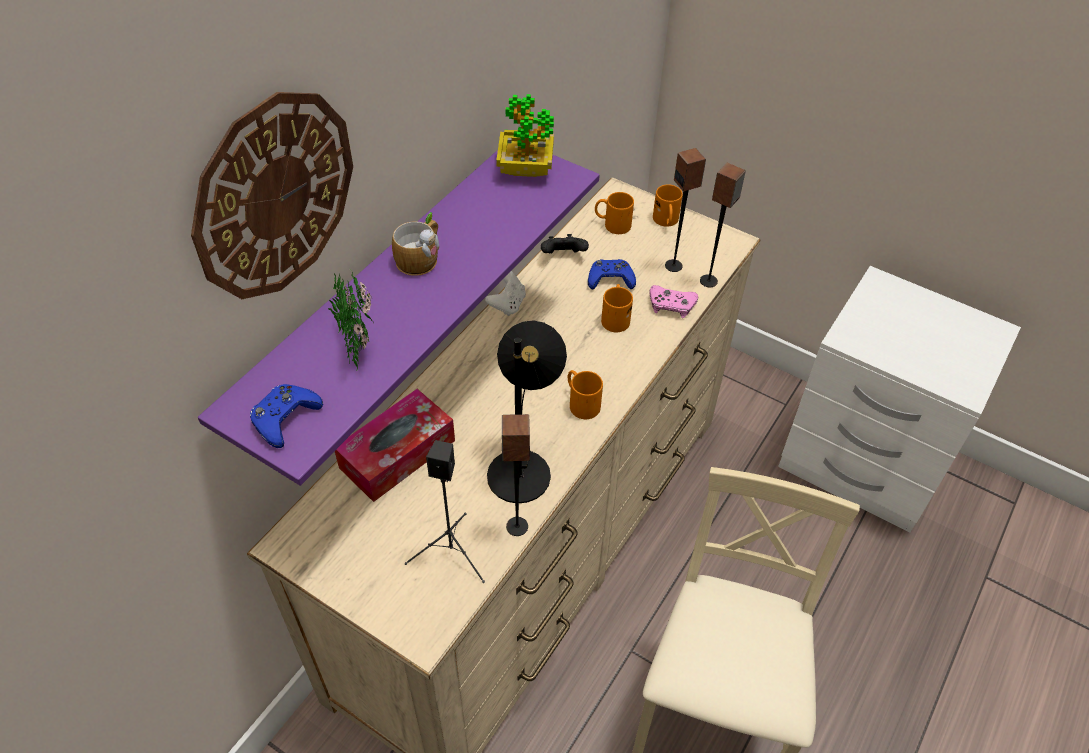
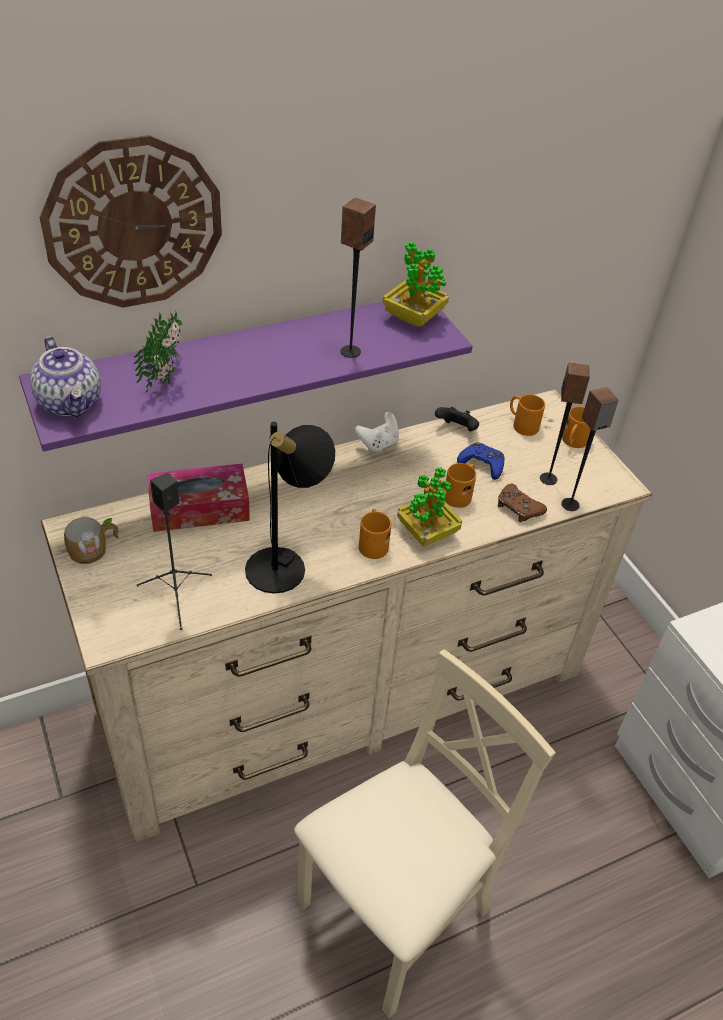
camera: 30 degrees right, 5 degrees down
blue game controller [250,384,323,448] -> teapot [30,336,101,417]
mug [392,212,439,276] -> mug moved to [64,517,119,564]
speaker [502,414,530,536] -> speaker moved to [340,198,376,358]
pink game controller [649,285,698,318] -> brown game controller [498,484,547,522]
none -> potted plant [397,467,462,547]

